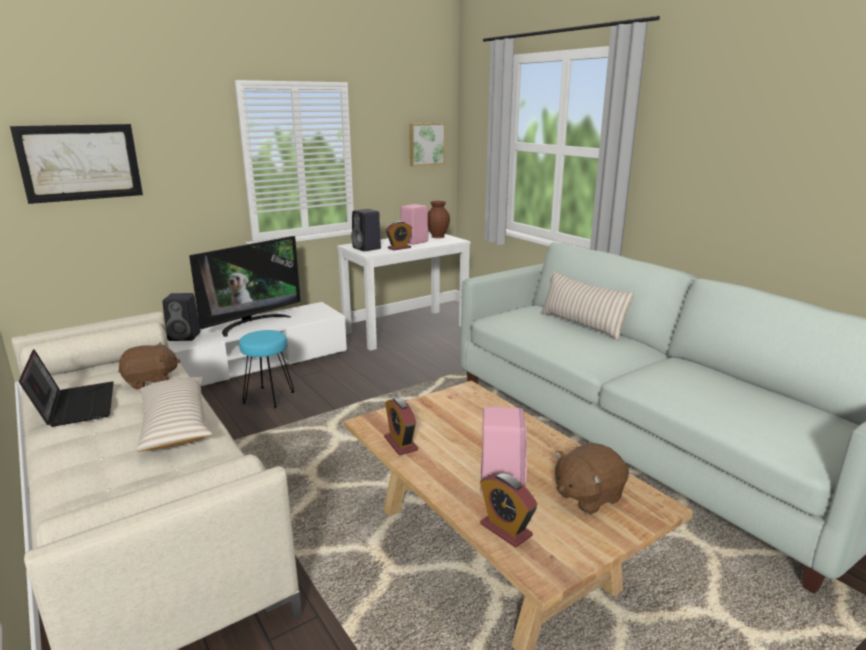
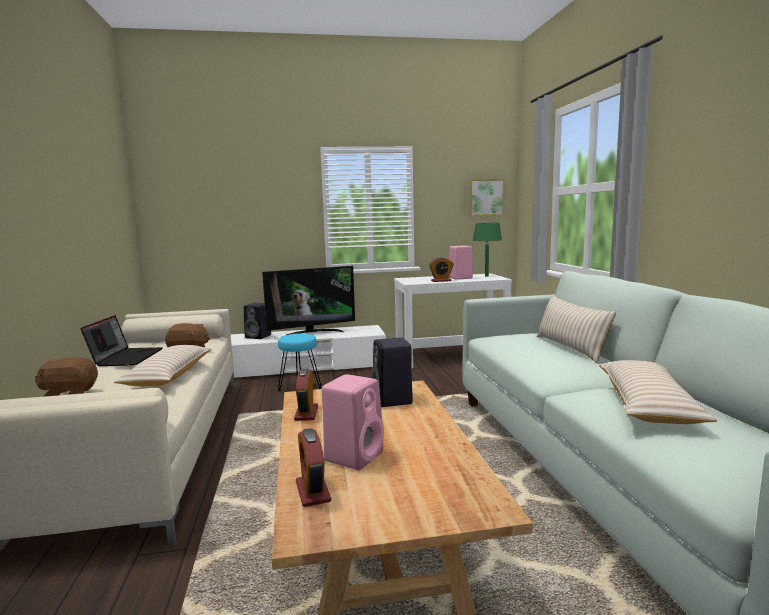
camera: 25 degrees right, 10 degrees down
picture [10,124,143,204] -> none
black speaker [351,209,381,251] -> black speaker moved to [372,337,413,407]
brown vase [428,201,450,238] -> green table lamp [472,223,502,277]
brown plush toy [555,443,629,515] -> brown plush toy moved to [35,357,98,397]
none -> beige pillow [599,360,717,424]

